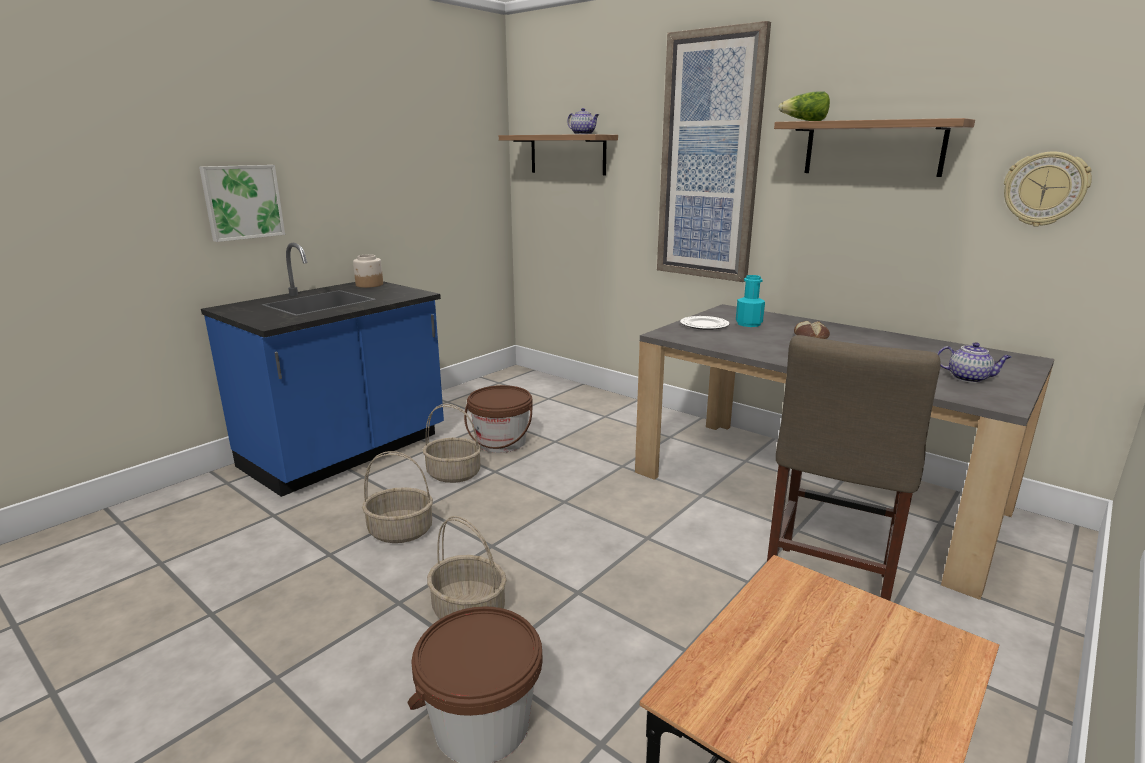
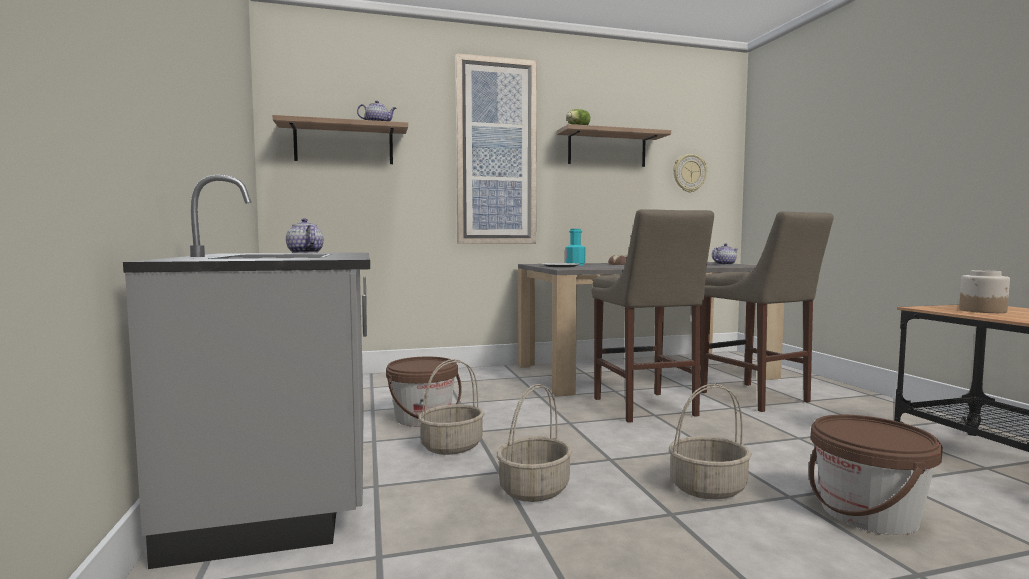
camera: 55 degrees left, 15 degrees down
picture [199,165,285,242] -> none
blue counter [201,243,444,497] -> grey counter [123,175,370,569]
jar [353,254,383,288] -> jar moved to [959,270,1010,313]
none -> teapot [286,218,324,253]
none -> beige stool [592,209,714,422]

